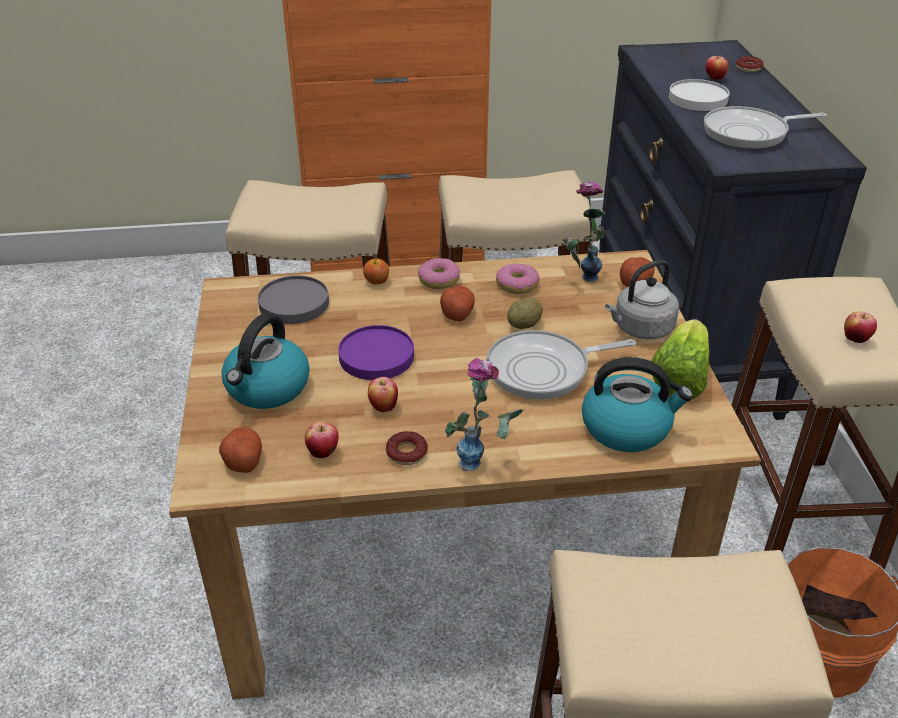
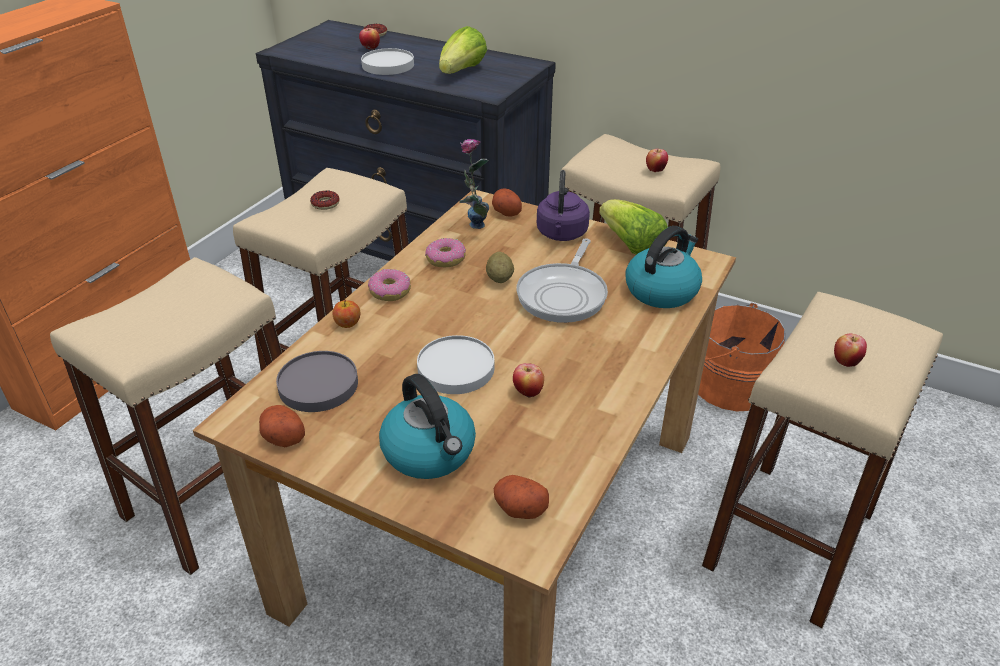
camera: 55 degrees left, 0 degrees up
apple [305,421,339,458] -> apple moved to [834,334,867,367]
purple plate [338,325,414,380] -> white plate [417,335,494,394]
donut [386,431,428,465] -> donut moved to [310,191,340,210]
potato [440,286,475,321] -> potato moved to [259,405,305,447]
vase [445,358,524,471] -> none
grey kettle [605,260,679,339] -> purple kettle [537,170,590,241]
frying pan [704,106,827,149] -> lettuce [439,26,487,74]

